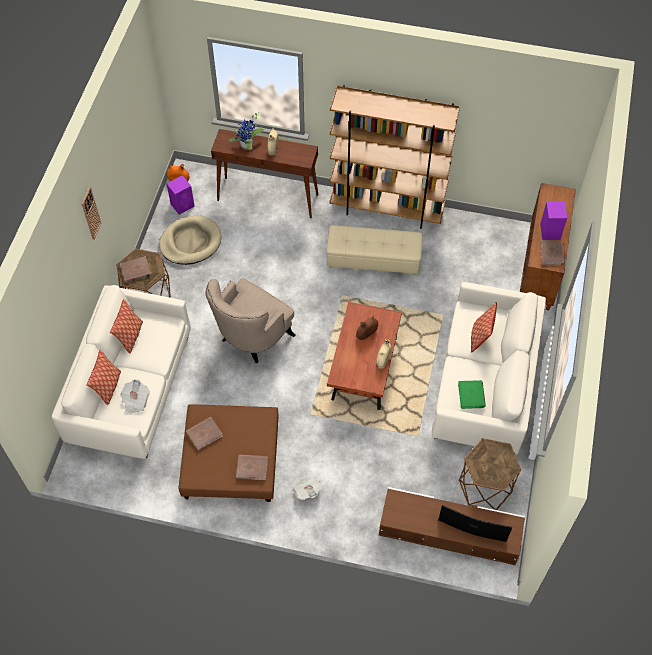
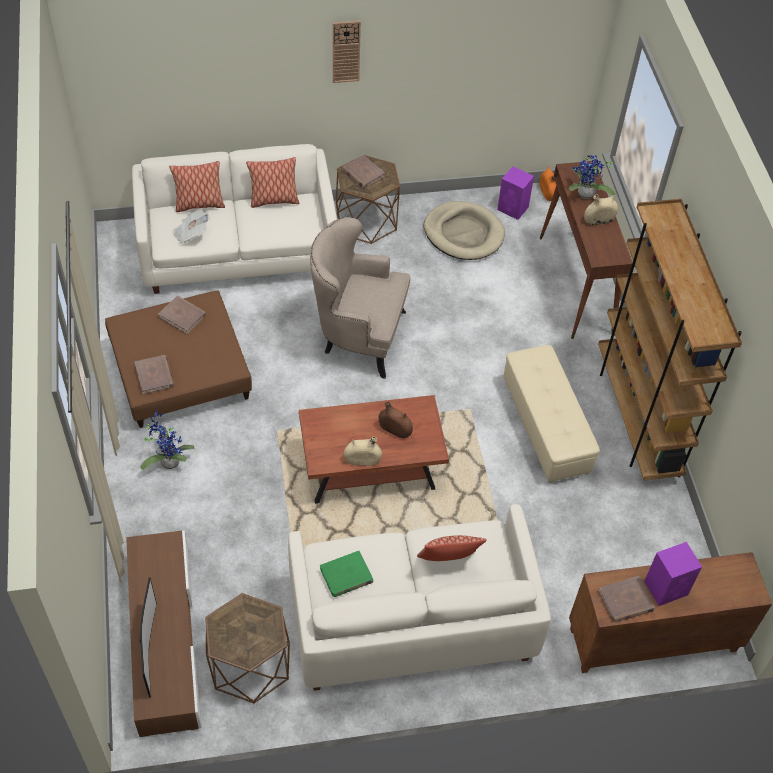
camera: 65 degrees right, 5 degrees down
newspaper [292,476,322,500] -> potted plant [140,410,194,470]

